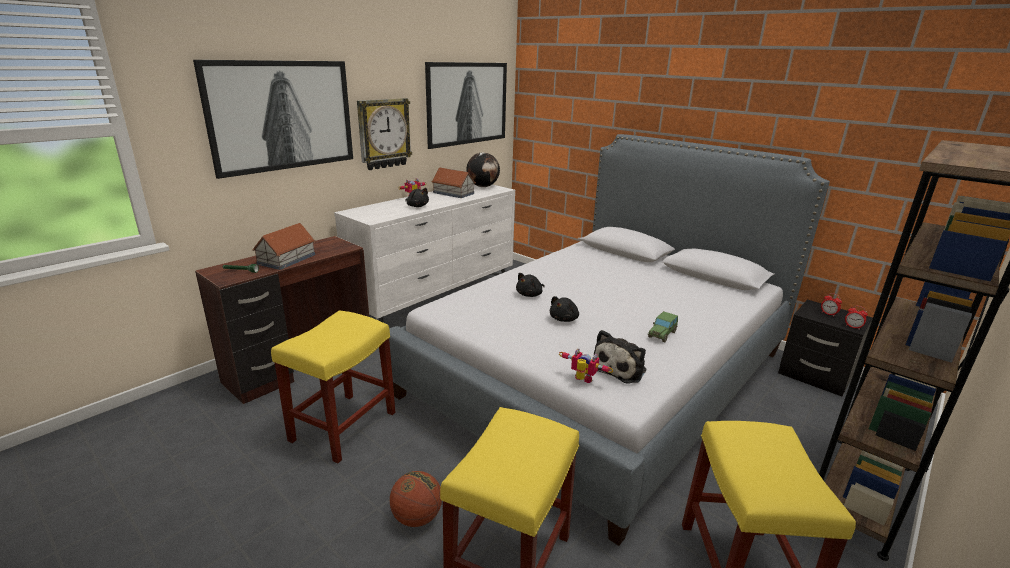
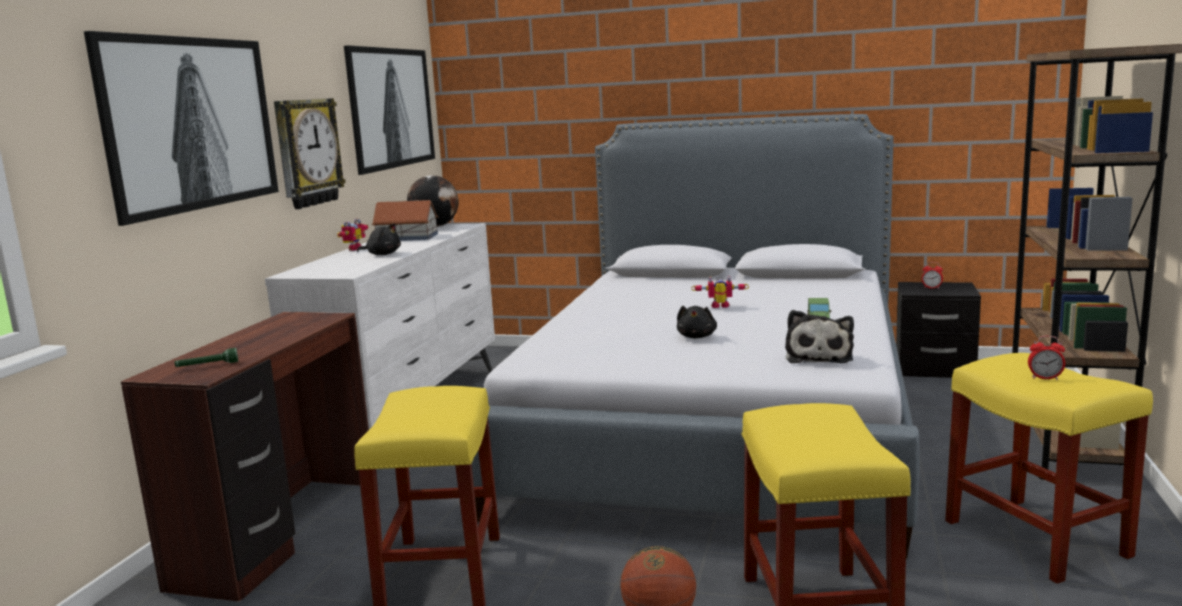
camera: 25 degrees left, 10 degrees down
toy house [252,223,315,270] -> none
black plush toy [516,273,545,297] -> none
toy robot [559,348,613,383] -> toy robot moved to [691,276,749,308]
alarm clock [845,306,868,329] -> alarm clock moved to [1028,336,1065,380]

